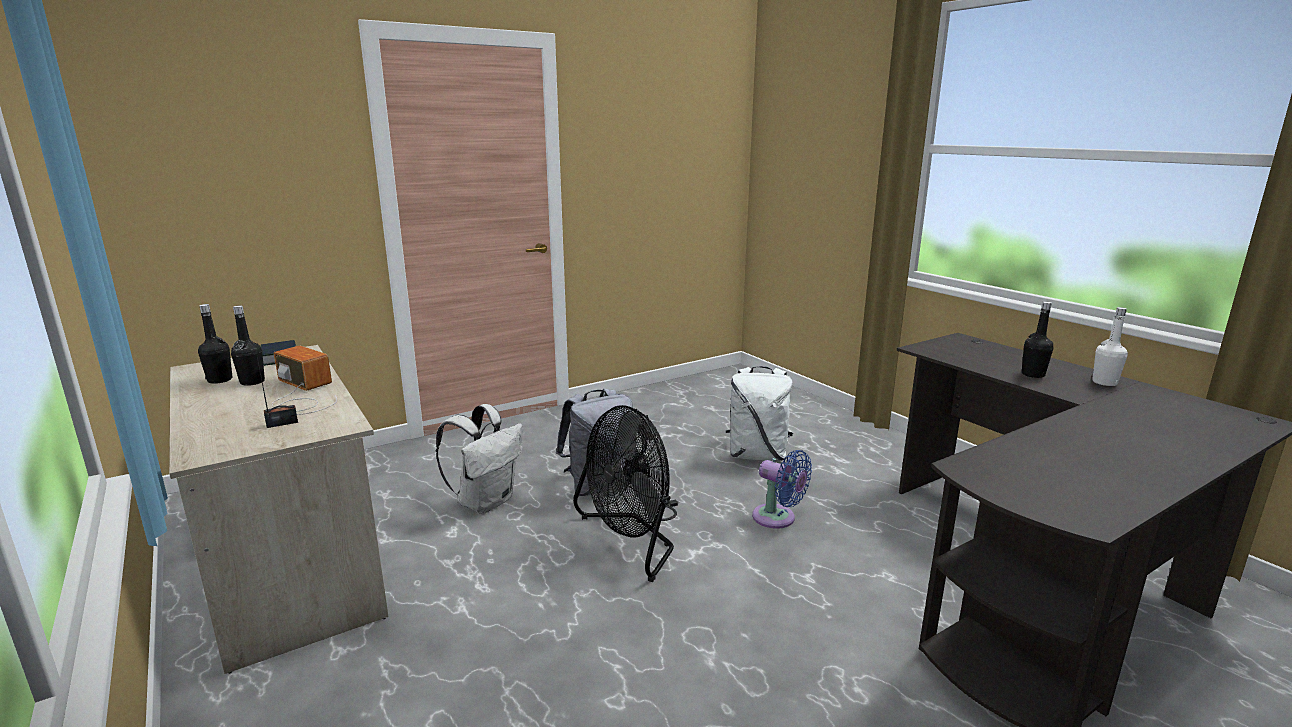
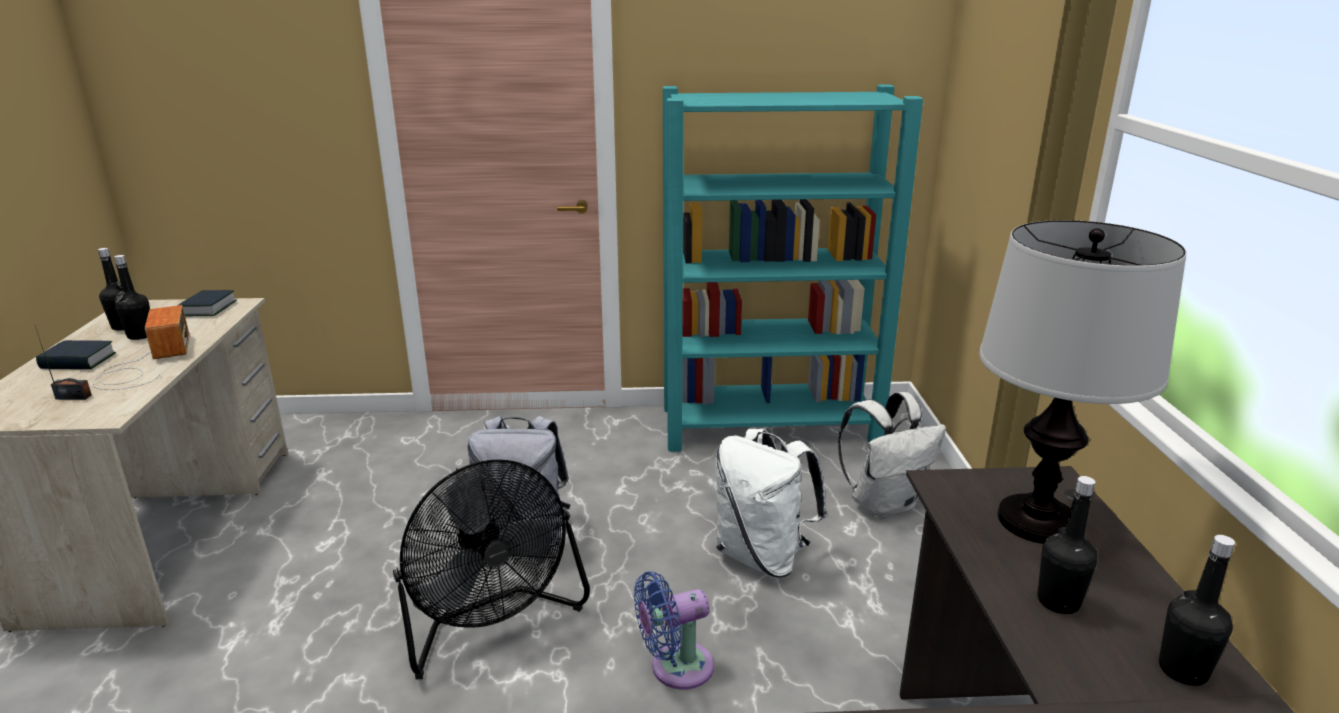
camera: 30 degrees right, 5 degrees up
white backpack [436,404,523,513] -> white backpack moved to [838,392,946,519]
black fan [573,405,680,582] -> black fan turned 120 degrees counterclockwise [393,460,590,679]
blue fan [752,450,812,529] -> blue fan turned 90 degrees clockwise [634,571,714,690]
white bottle [1092,307,1128,386] -> black bottle [1159,535,1235,686]
none -> book [36,340,116,369]
none -> turquoise bookcase [663,84,923,452]
none -> table lamp [979,220,1186,544]

